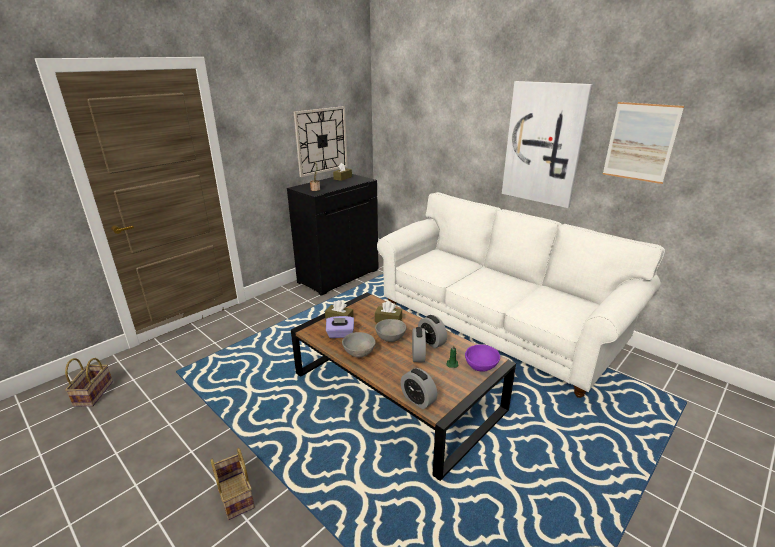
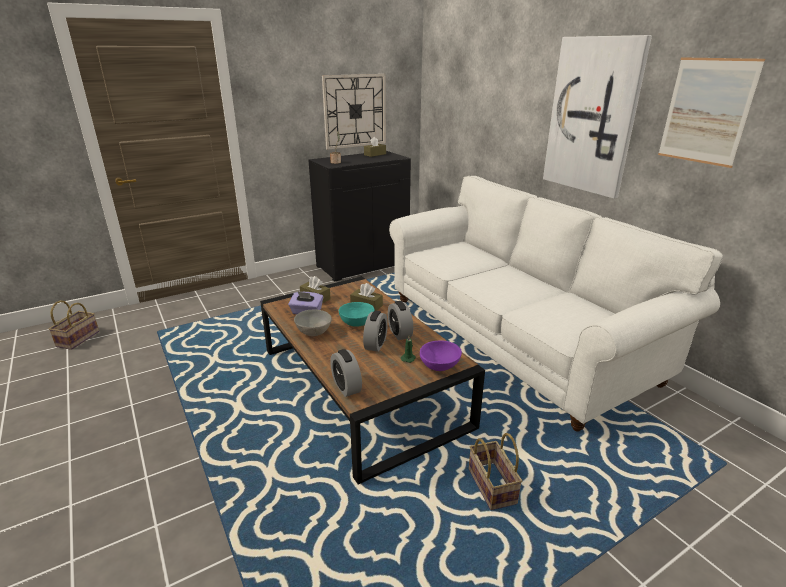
camera: 15 degrees right, 0 degrees up
basket [211,448,255,520] -> basket moved to [469,433,522,510]
grey bowl [375,319,407,342] -> turquoise bowl [339,302,375,327]

